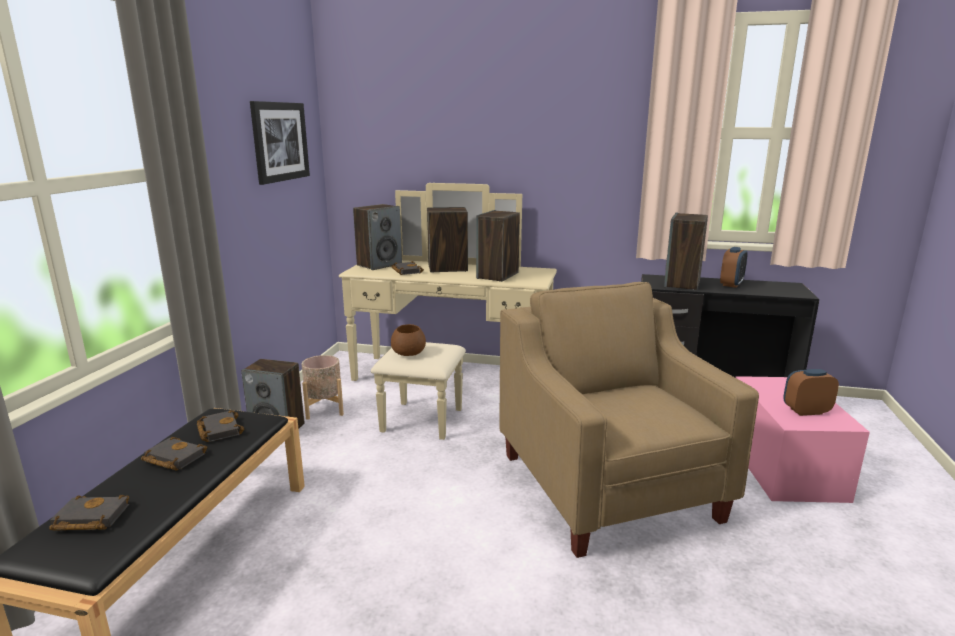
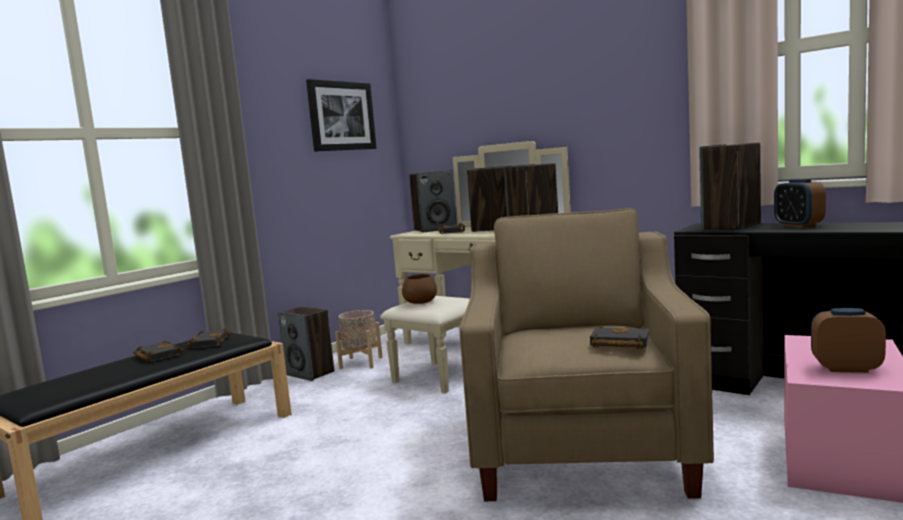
camera: 25 degrees right, 10 degrees down
black book [49,495,129,531] -> black book moved to [590,325,650,349]
alarm clock [720,247,748,288] -> alarm clock turned 105 degrees clockwise [774,179,826,228]

